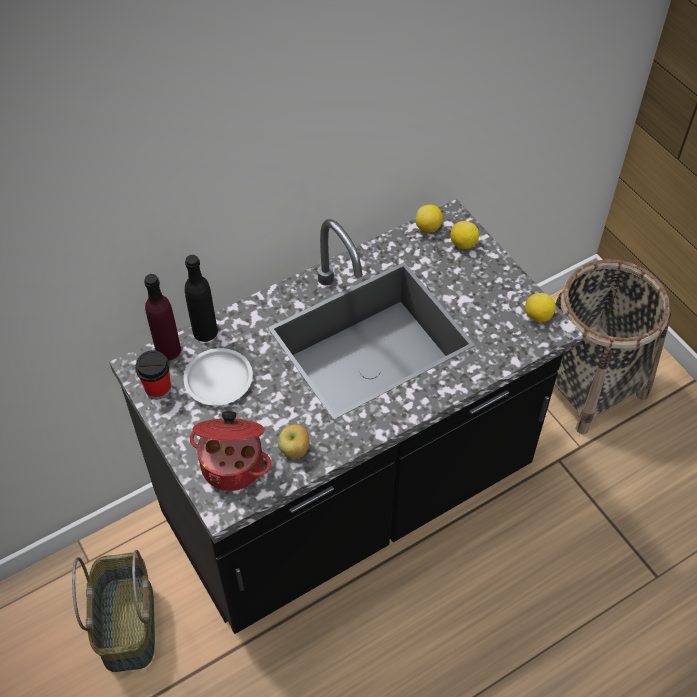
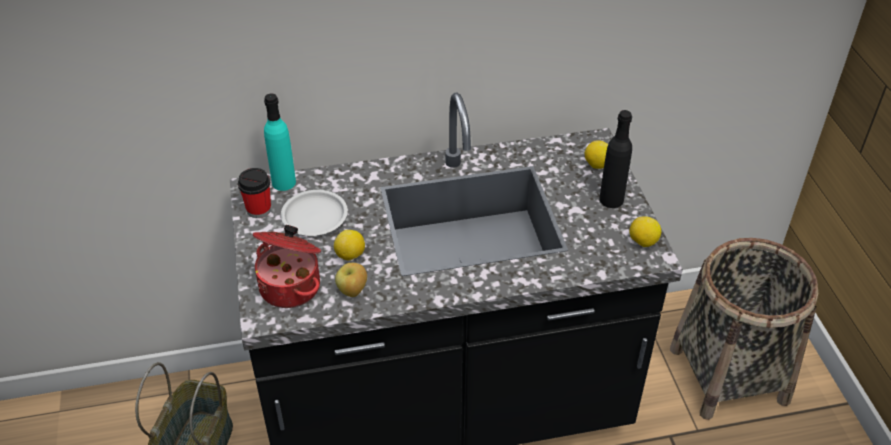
camera: 20 degrees right, 10 degrees down
purple bottle [144,274,181,361] -> turquoise bottle [264,93,296,191]
black bottle [185,255,218,342] -> black bottle moved to [599,110,632,208]
lemon [415,205,443,232] -> lemon moved to [334,230,365,261]

